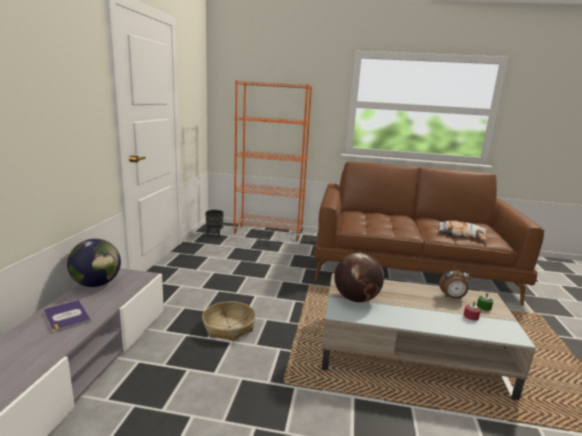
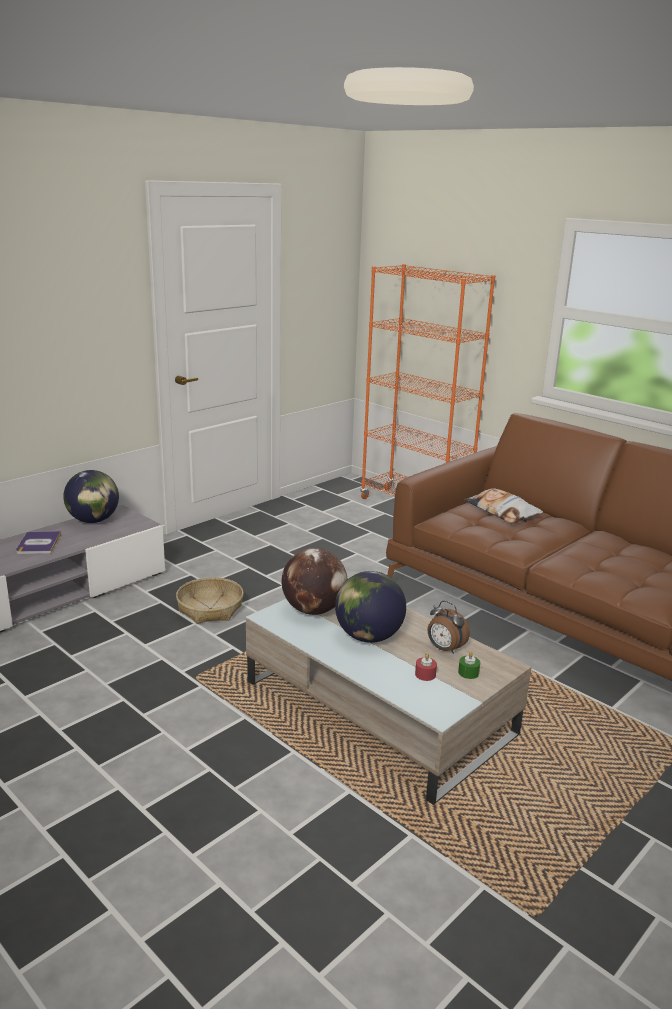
camera: 35 degrees right, 5 degrees up
black planter [205,210,224,237] -> none
pillow [438,221,488,240] -> pillow moved to [464,488,543,524]
none -> globe [335,571,406,643]

